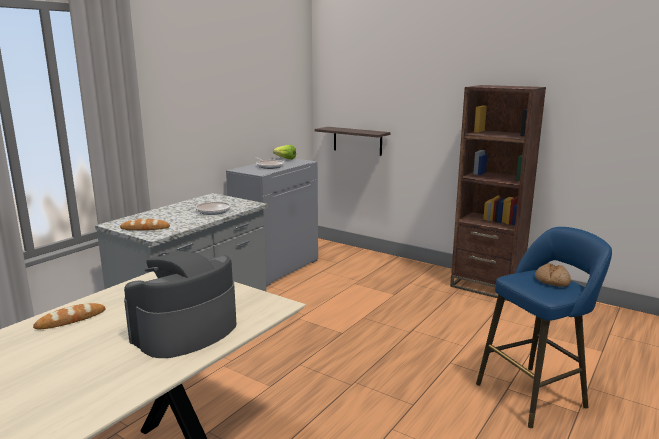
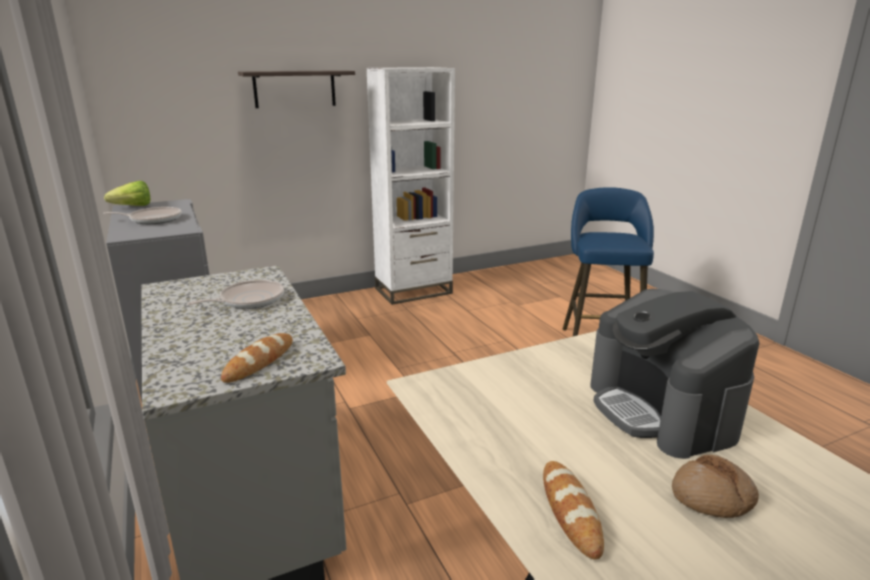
camera: 60 degrees left, 5 degrees up
shelf [315,127,391,156] -> shelf moved to [238,70,355,108]
brown bookcase [450,85,546,301] -> white bookcase [366,67,455,305]
bread [535,263,571,287] -> bread moved to [672,455,759,518]

